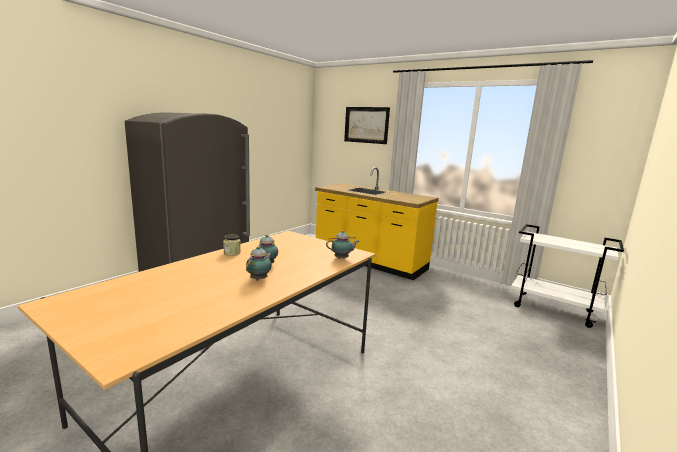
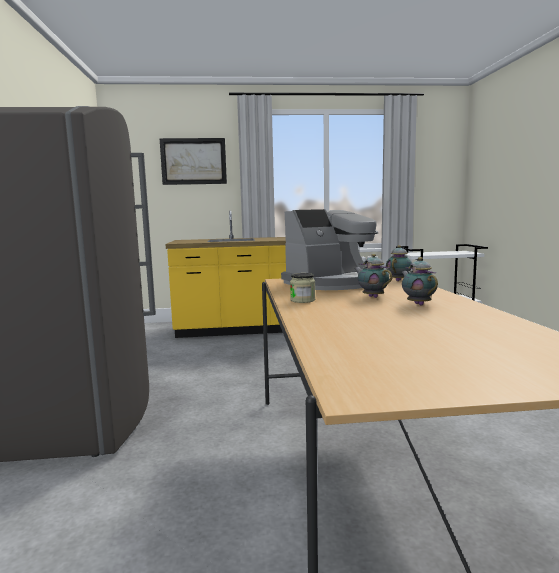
camera: 40 degrees left, 5 degrees down
none -> coffee machine [281,209,378,290]

